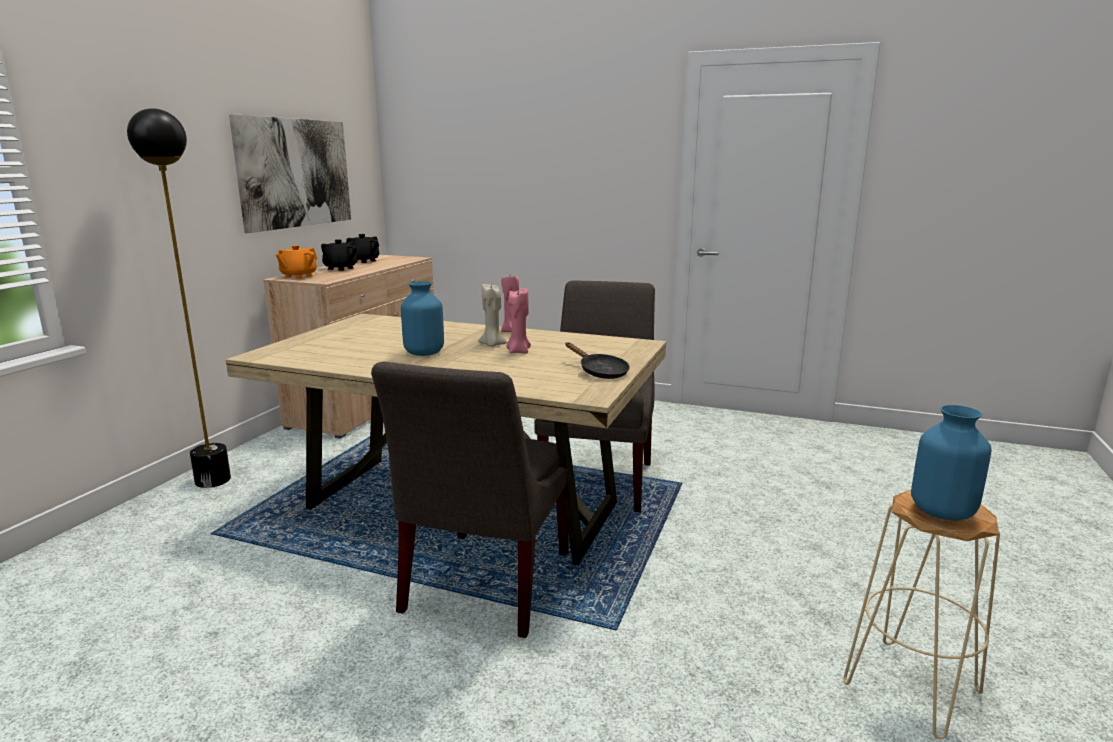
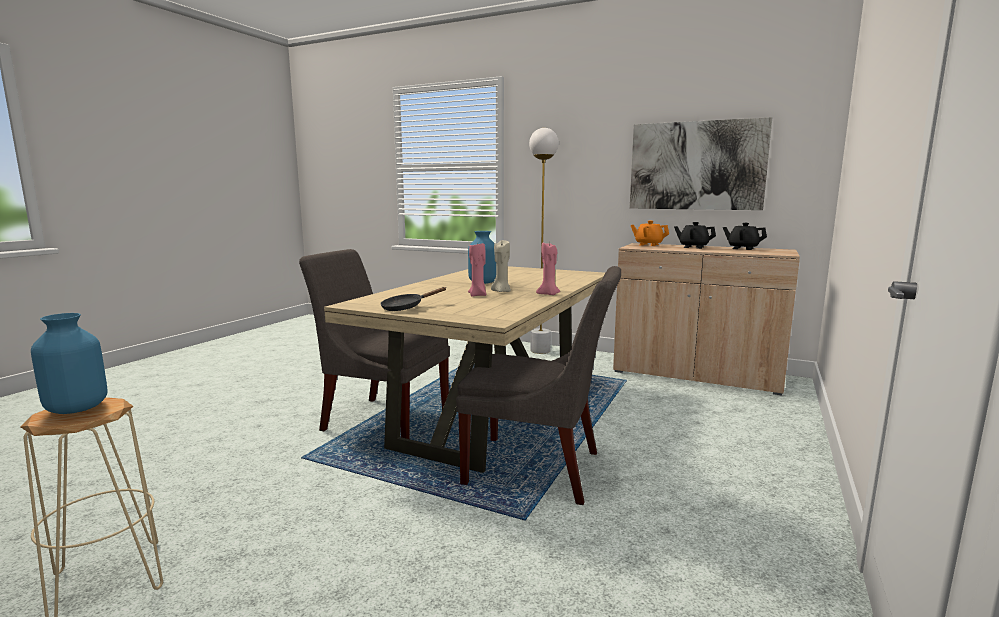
camera: 95 degrees right, 5 degrees down
black floor lamp [127,108,231,488] -> white floor lamp [529,128,559,354]

